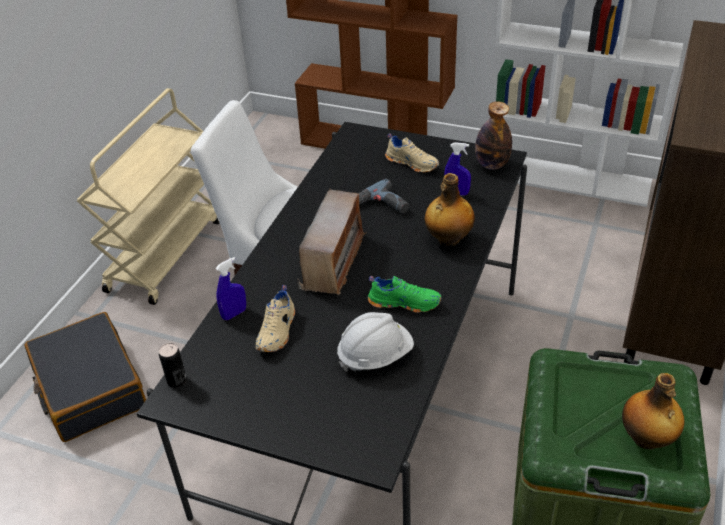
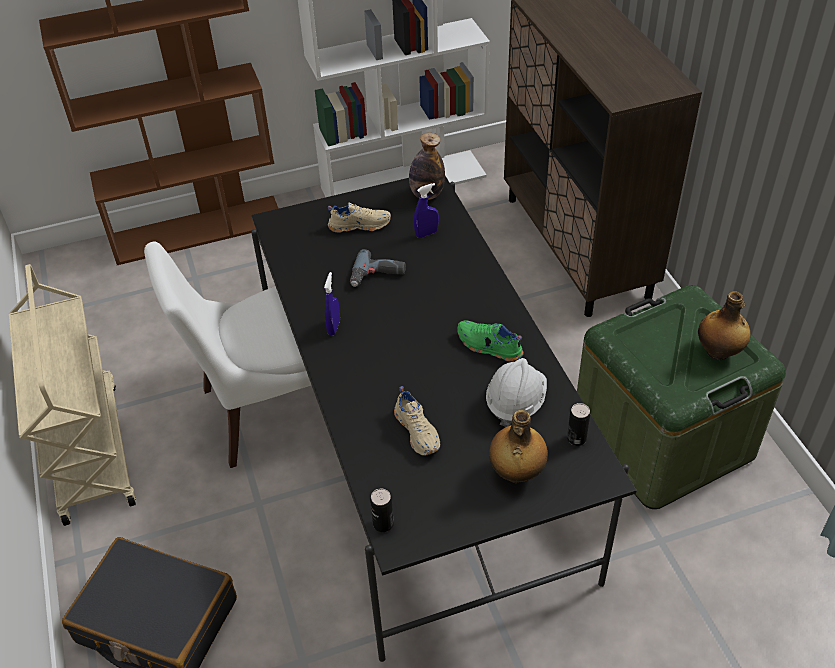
camera: 40 degrees left, 5 degrees up
blue spray bottle [215,257,246,320] -> blue spray bottle moved to [324,272,340,335]
radio [298,189,367,295] -> none
green shoe [368,276,441,313] -> green shoe turned 120 degrees counterclockwise [457,320,524,362]
bottle [424,173,475,246] -> bottle moved to [489,410,548,483]
none -> can [567,403,590,446]

